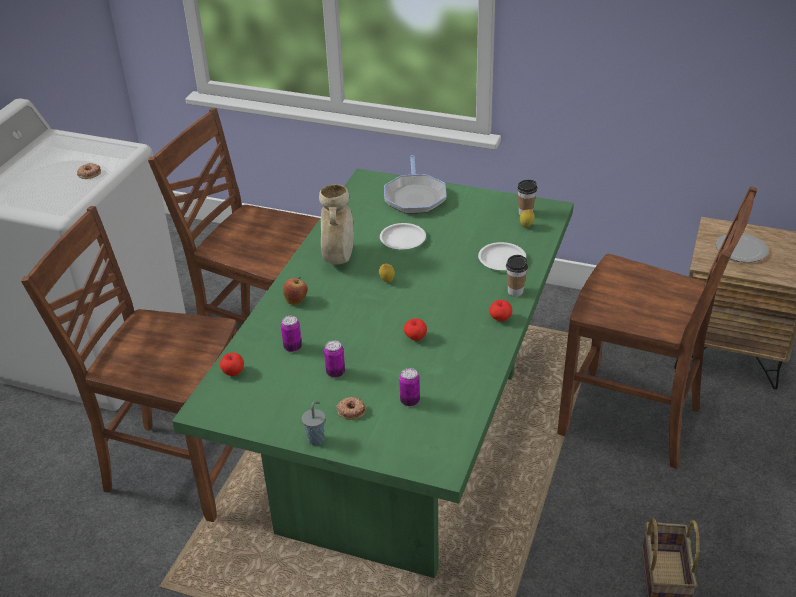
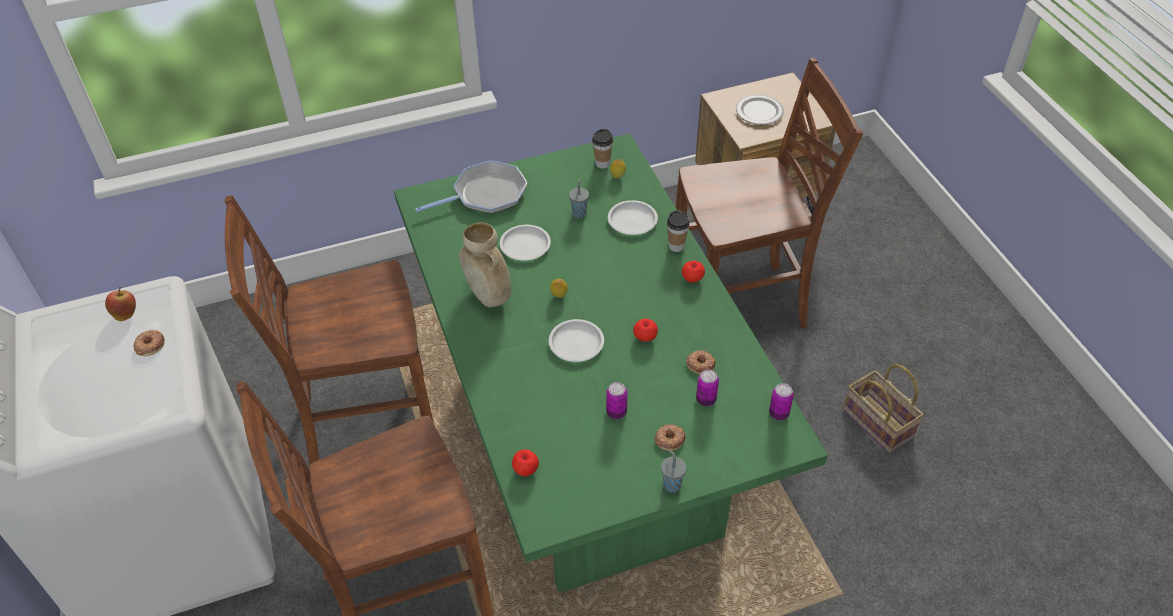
camera: 40 degrees left, 10 degrees up
can [281,316,302,352] -> can moved to [769,383,794,420]
apple [283,277,307,305] -> apple moved to [105,287,136,321]
frying pan [384,155,447,214] -> frying pan turned 75 degrees counterclockwise [415,160,527,214]
none -> white plate [549,319,604,362]
none -> grey cup [569,180,589,219]
none -> donut [686,350,716,374]

